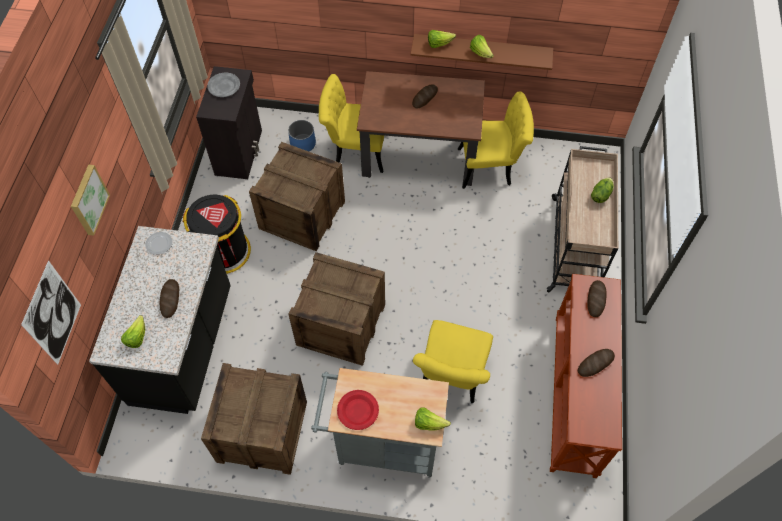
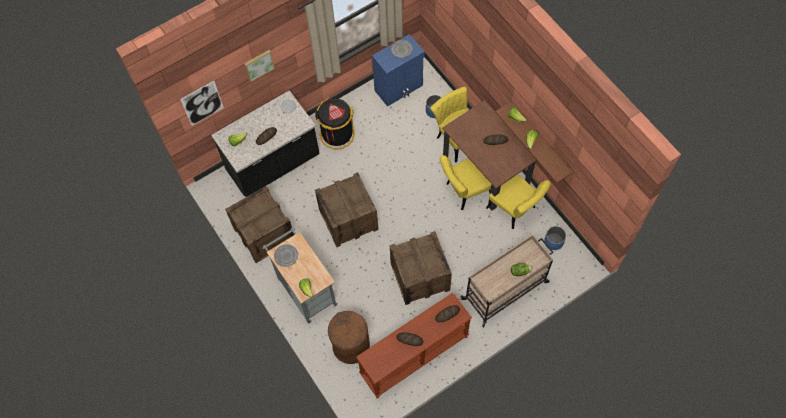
camera: 50 degrees right, 5 degrees up
black cabinet [196,66,262,179] -> blue cabinet [372,34,425,107]
crate [249,142,345,251] -> crate moved to [390,231,452,305]
red plate [337,390,379,430] -> grey plate [274,244,298,267]
yellow chair [413,320,493,403] -> yellow chair moved to [440,155,491,210]
none -> brown trash can [328,311,370,364]
none -> blue planter [544,226,566,250]

